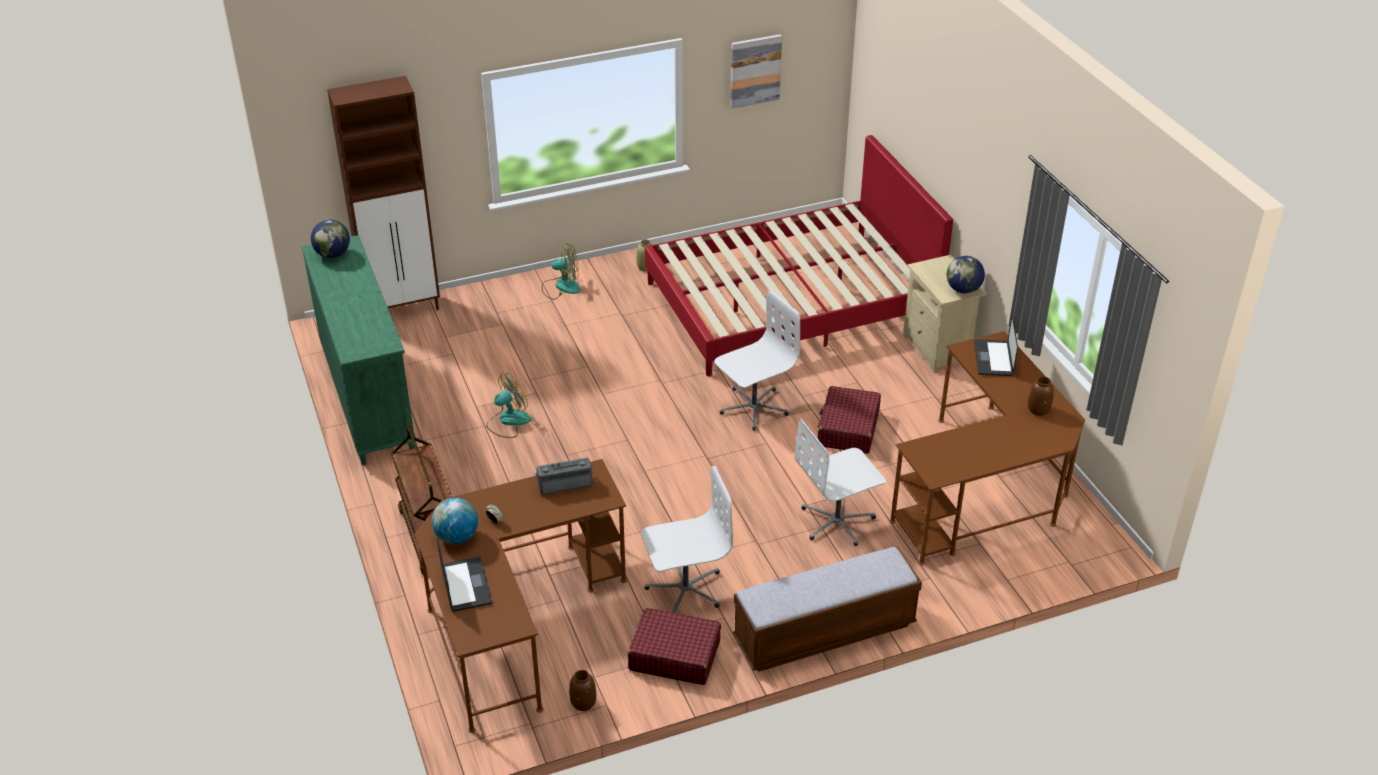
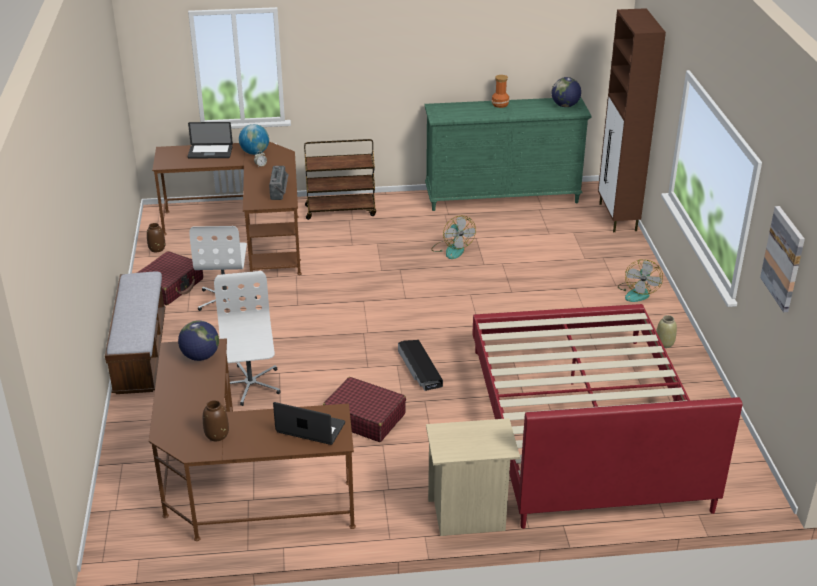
camera: 105 degrees right, 5 degrees down
white office chair [715,291,800,430] -> black storage box [398,340,443,391]
globe [947,256,985,294] -> globe moved to [178,320,219,361]
none -> vase [492,75,509,108]

